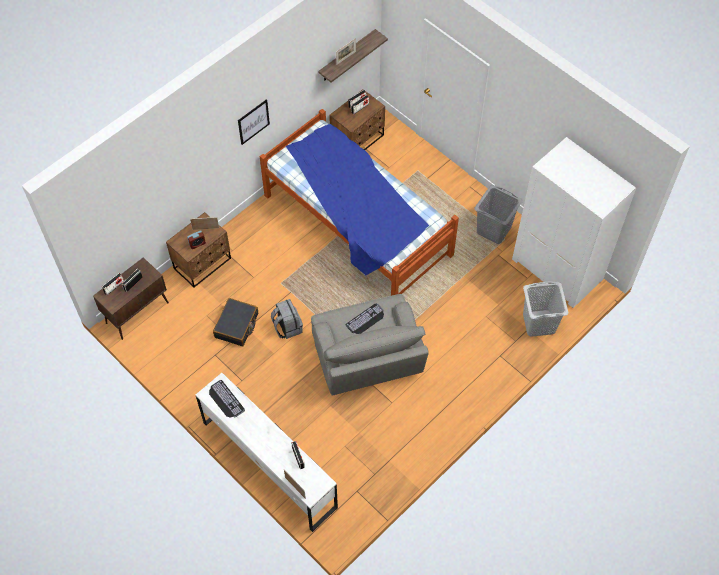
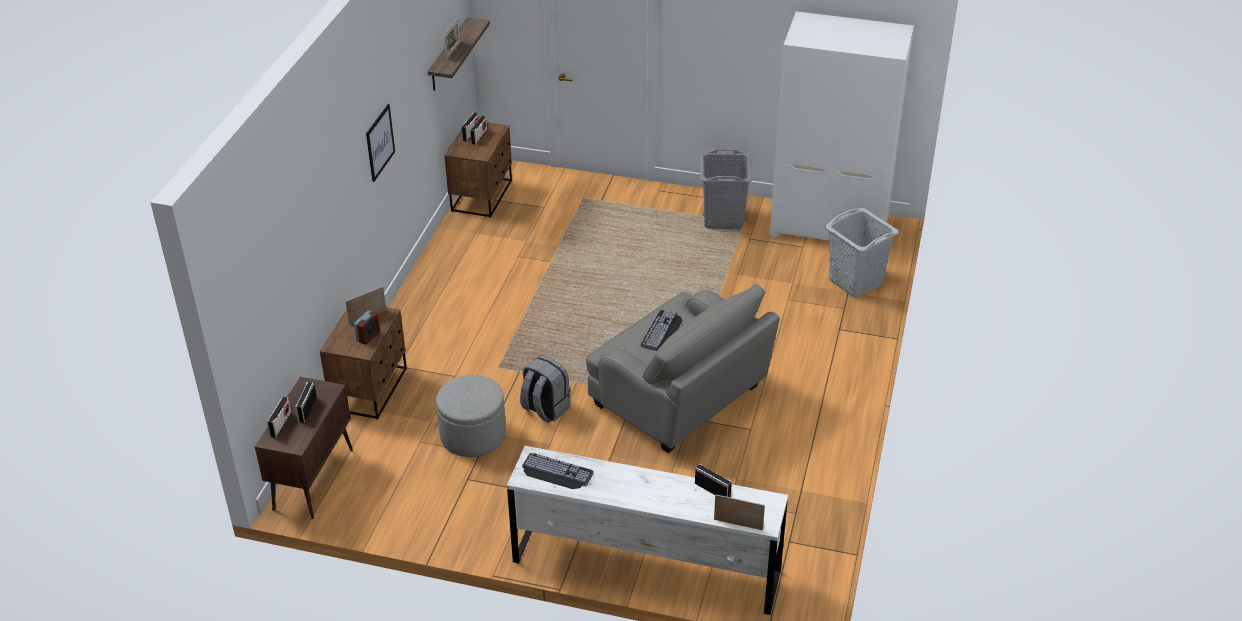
camera: 30 degrees left, 20 degrees down
black suitcase [213,298,258,346] -> grey ottoman [436,375,506,457]
bed [260,109,459,296] -> none

